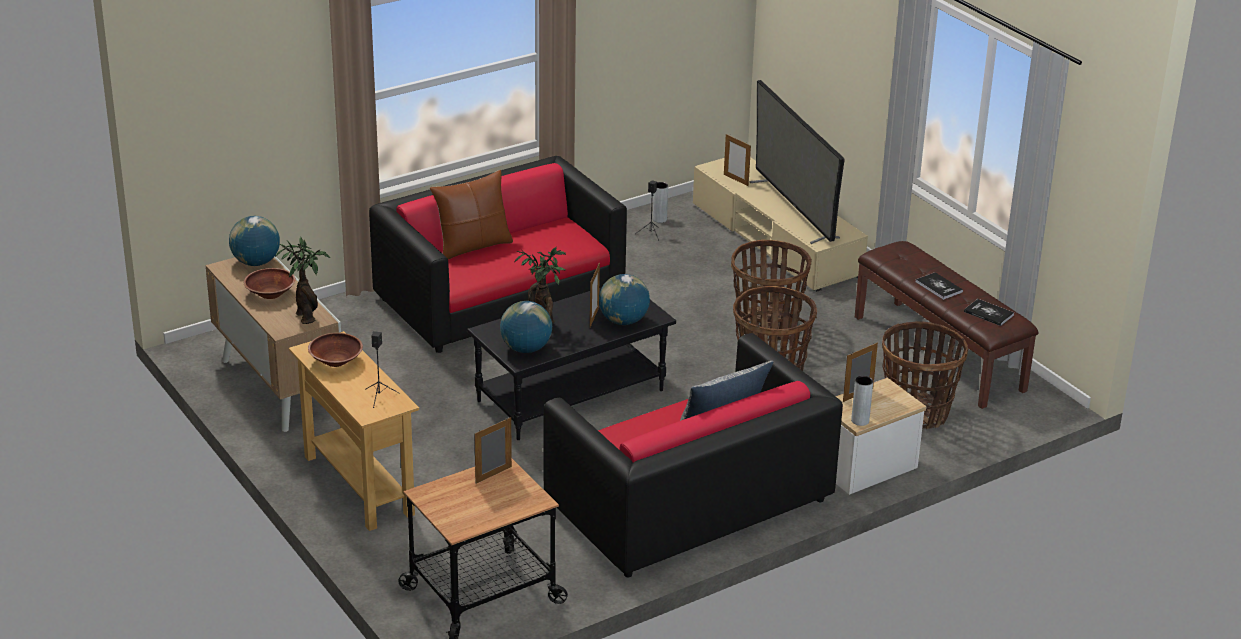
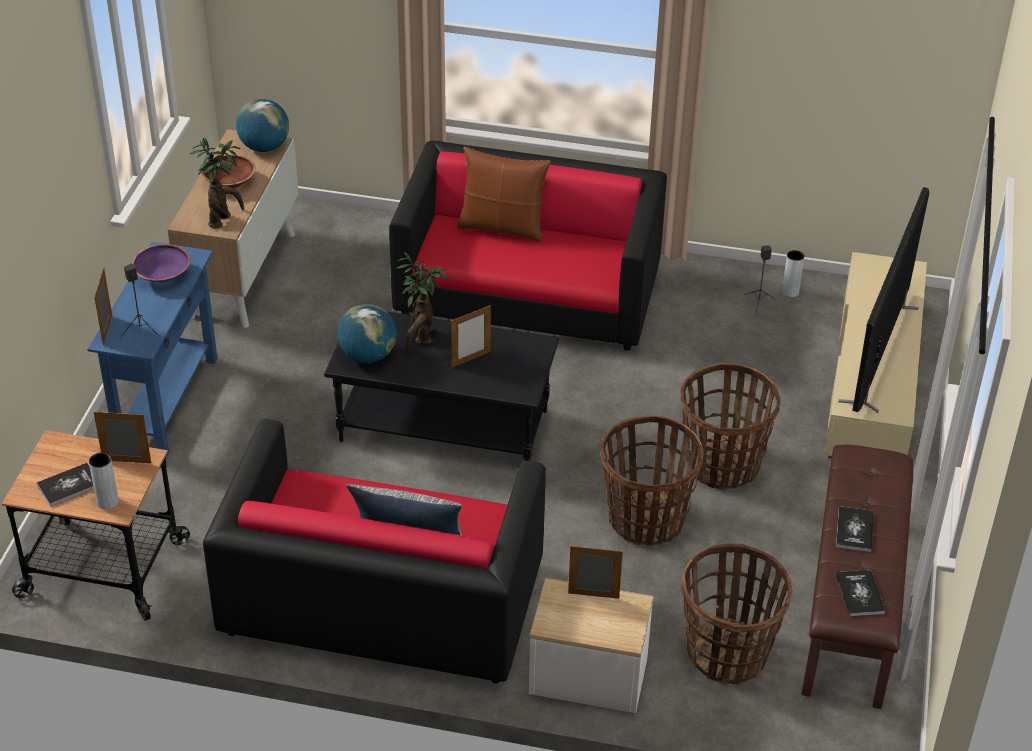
camera: 45 degrees right, 10 degrees up
beige console table [289,331,419,531] -> blue console table [87,242,217,458]
brown bowl [308,333,363,367] -> purple bowl [132,244,191,283]
globe [599,274,650,325] -> none
picture frame [724,134,751,186] -> picture frame moved to [94,268,112,345]
grey vase [851,376,873,426] -> grey vase moved to [89,453,119,509]
none -> book [37,463,94,506]

